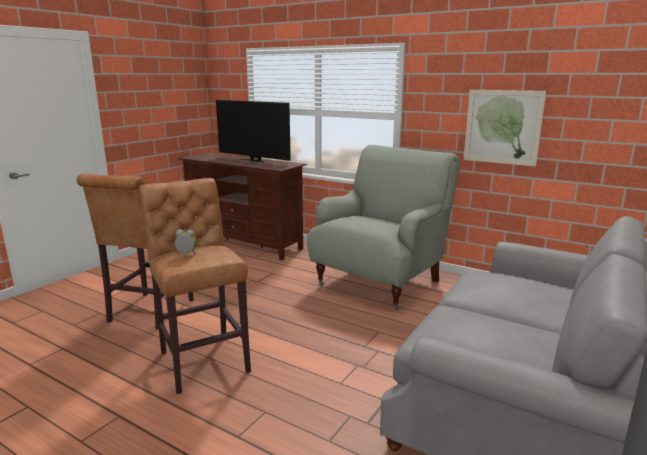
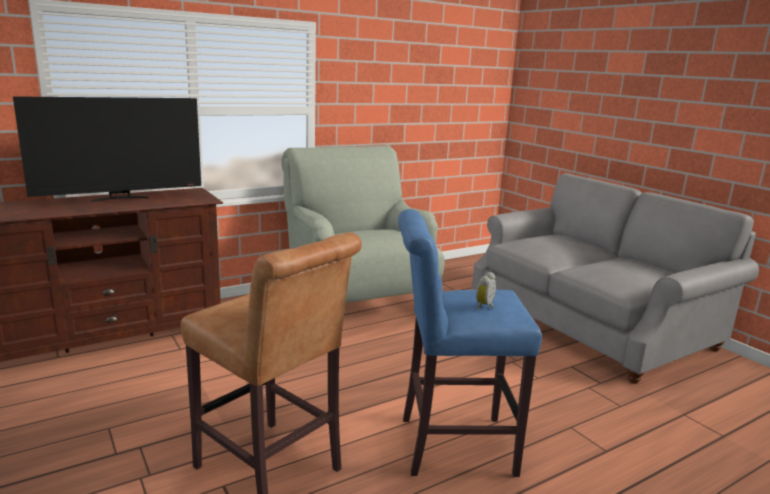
camera: 65 degrees left, 0 degrees up
brown stool [139,178,251,394] -> blue stool [398,209,542,477]
picture [464,90,546,166] -> none

